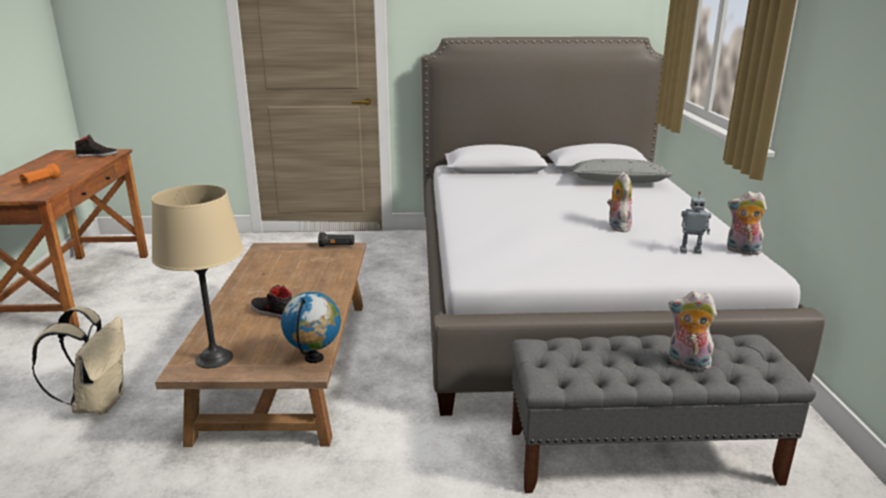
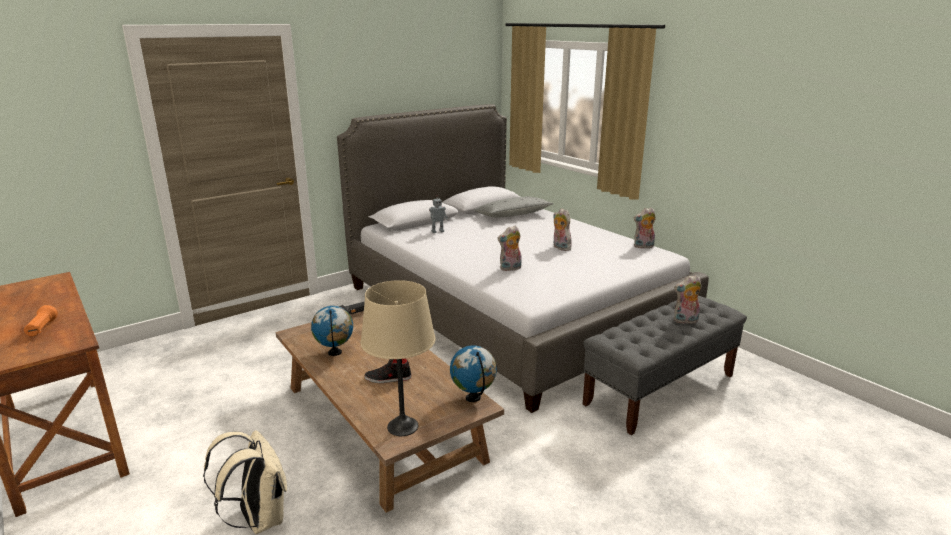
camera: 35 degrees left, 0 degrees up
black shoe [75,134,118,157] -> none
toy robot [680,191,711,254] -> toy robot moved to [429,195,448,233]
none -> globe [311,306,353,356]
none -> plush toy [498,226,522,271]

